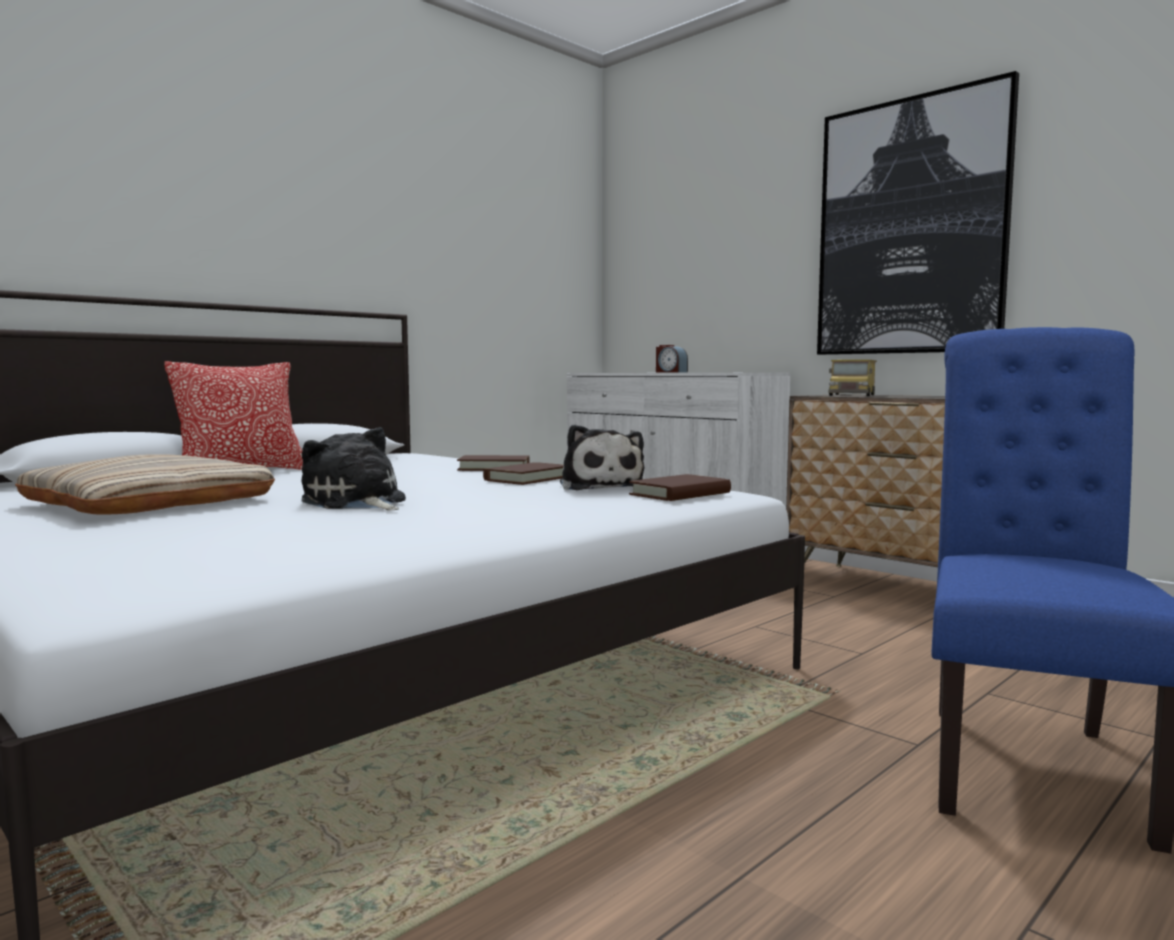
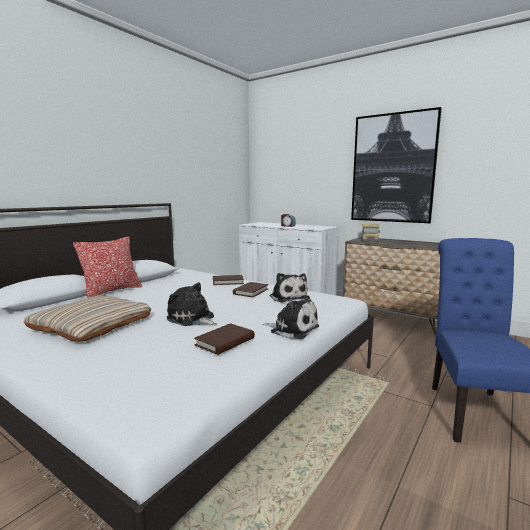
camera: 10 degrees left, 5 degrees up
brown book [629,474,731,501] -> brown book moved to [194,323,255,355]
none -> plush toy [262,295,319,339]

